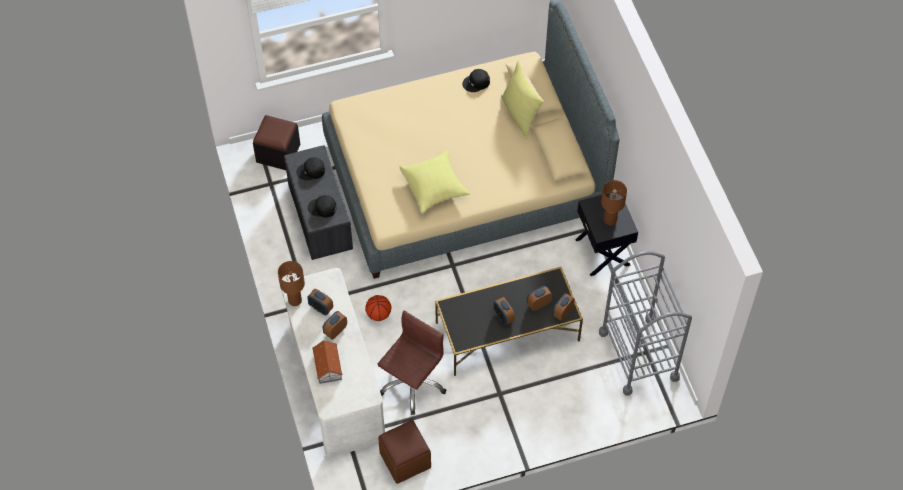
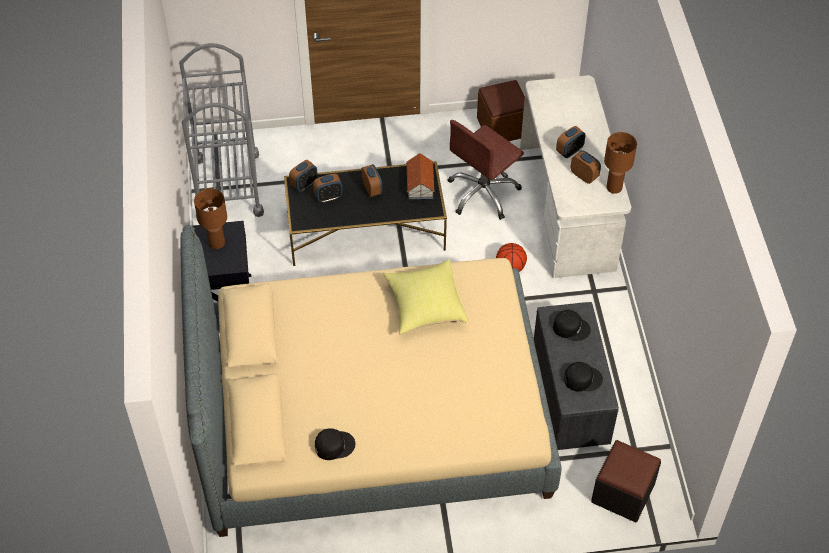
camera: 170 degrees left, 5 degrees down
toy house [312,340,342,384] -> toy house moved to [406,153,435,199]
yellow pillow [501,60,544,139] -> none

